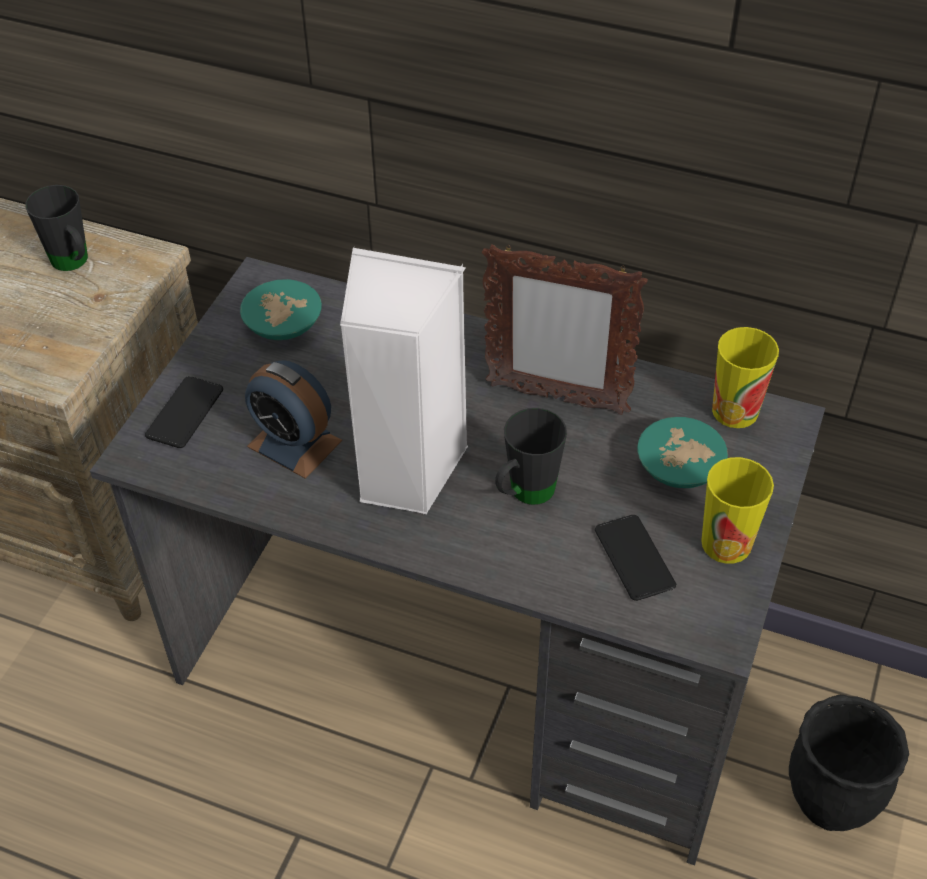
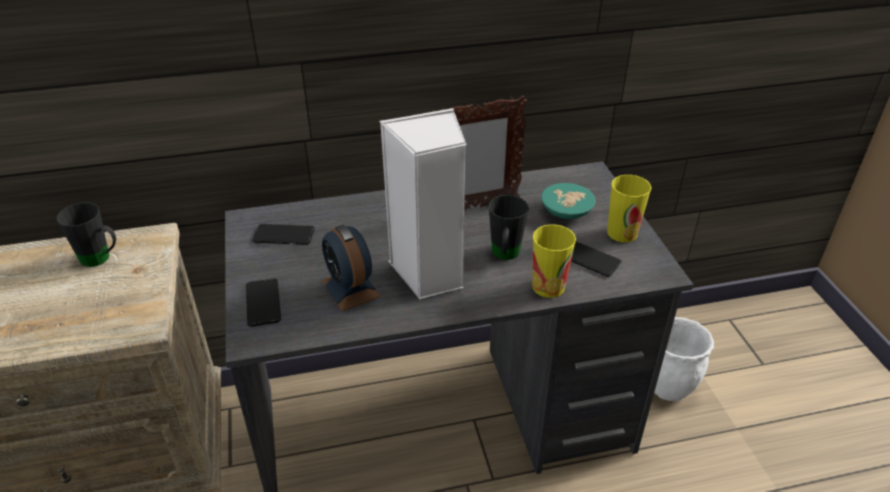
camera: 35 degrees left, 10 degrees down
turquoise bowl [240,279,322,340] -> phone [252,224,315,245]
alarm clock [245,360,342,479] -> alarm clock turned 60 degrees clockwise [321,225,380,311]
cup [712,327,779,428] -> cup moved to [532,224,576,298]
black planter [789,695,909,831] -> white planter [654,317,714,401]

